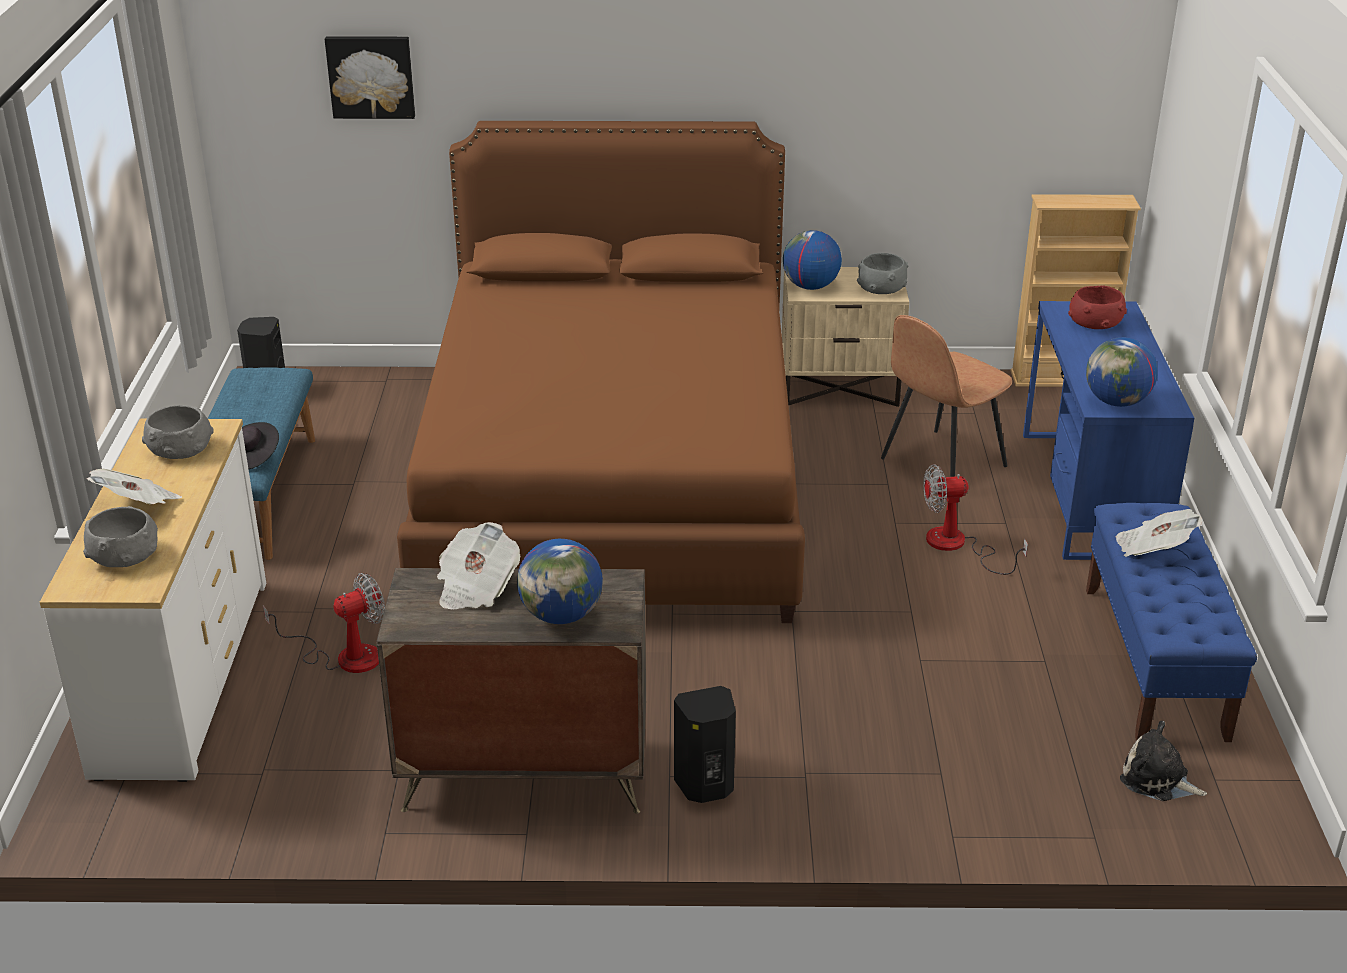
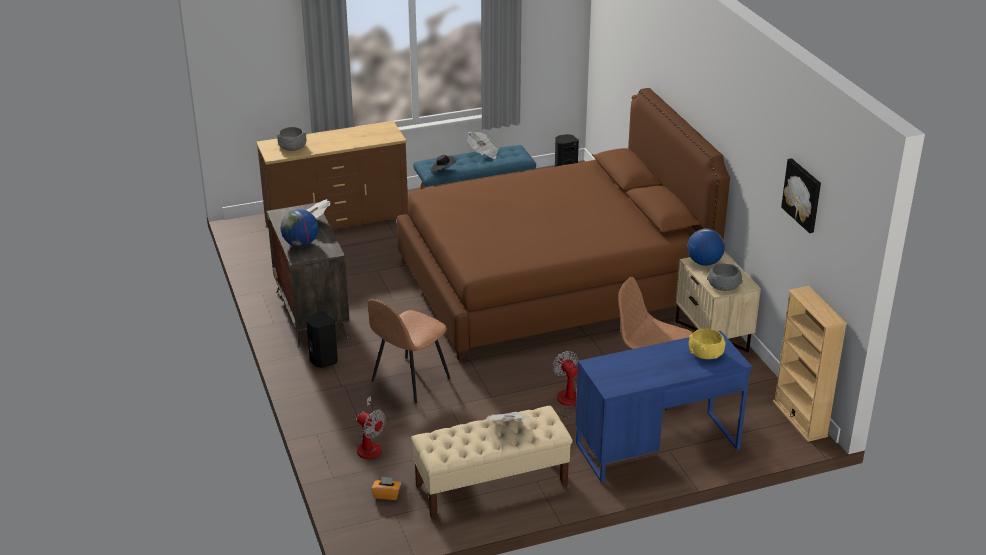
camera: 70 degrees right, 0 degrees up
white dresser [40,419,266,782] -> brown dresser [256,121,408,230]
newspaper [87,469,182,504] -> newspaper moved to [467,132,499,159]
grey bowl [142,405,214,459] -> none
fan [263,573,385,673] -> fan moved to [355,396,386,459]
picture [325,36,415,119] -> picture moved to [781,158,821,233]
red bowl [1068,286,1127,329] -> yellow bowl [689,329,726,359]
globe [1086,337,1158,407] -> none
blue bench [1086,503,1257,742] -> beige bench [411,406,572,519]
plush toy [1120,720,1207,801] -> orange tissue box [372,476,401,500]
none -> brown chair [368,299,451,404]

